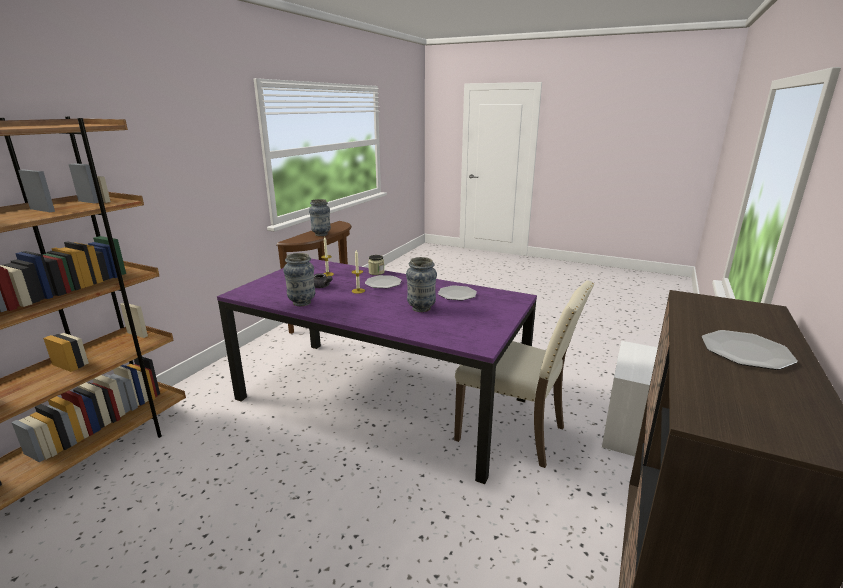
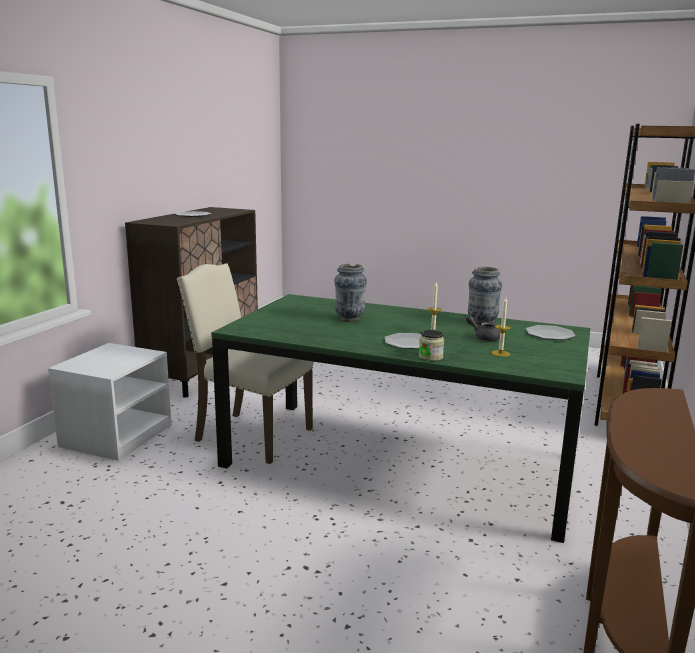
camera: 175 degrees right, 5 degrees down
purple dining table [217,259,537,484] -> green dining table [211,294,590,543]
vase [309,199,331,236] -> none
plate [438,285,477,301] -> plate moved to [526,325,575,340]

